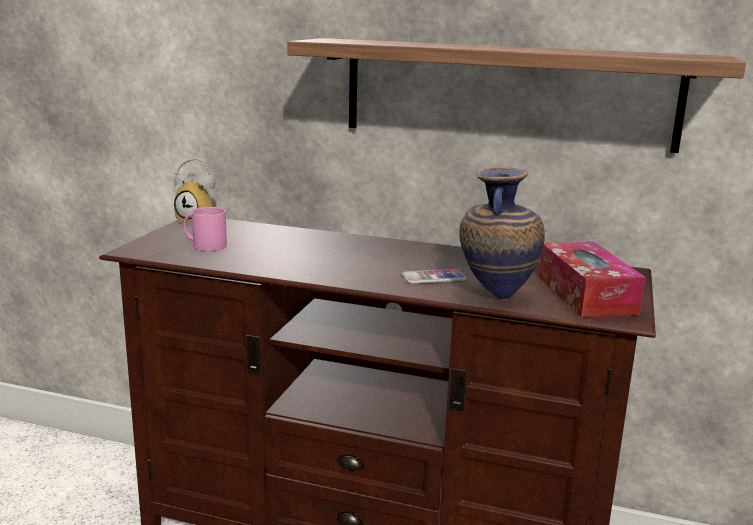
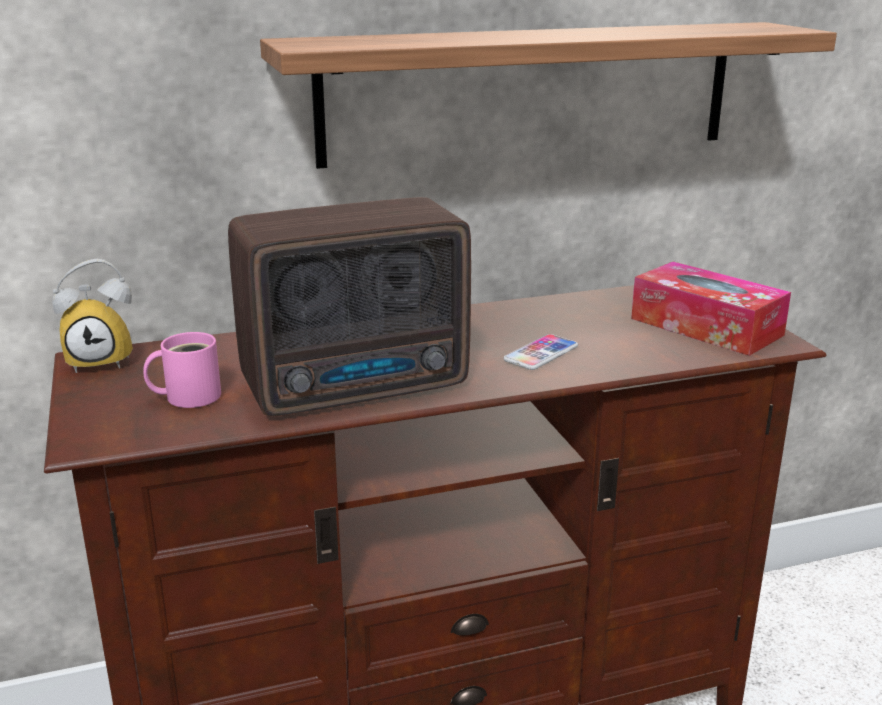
camera: 35 degrees left, 5 degrees up
vase [459,167,545,301] -> none
none -> radio [228,197,471,416]

